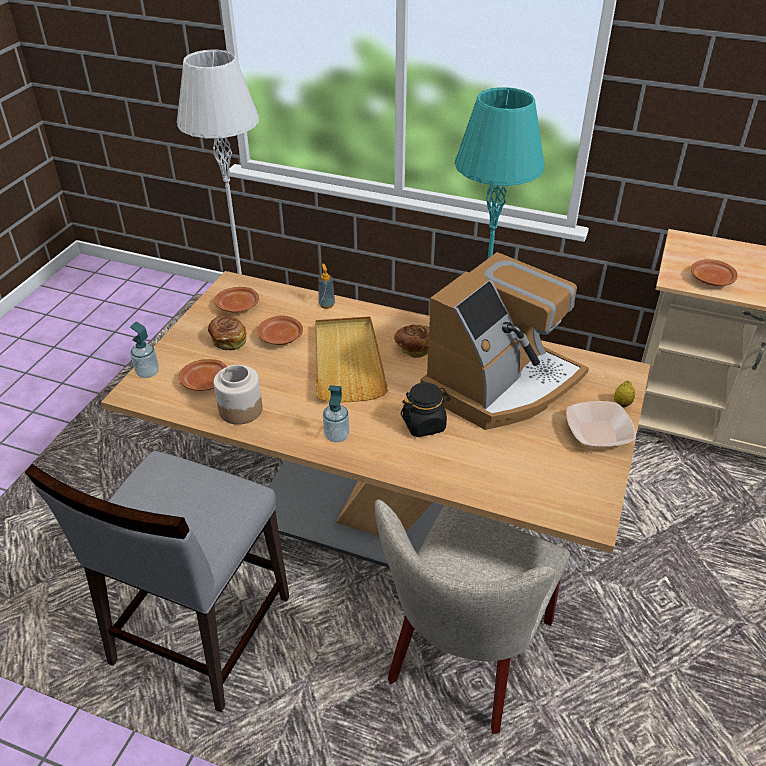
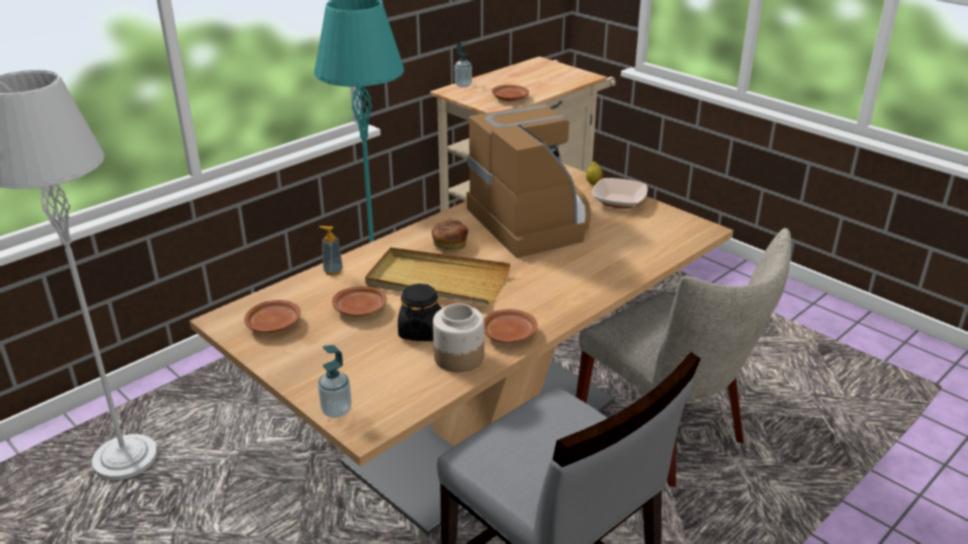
camera: 65 degrees left, 10 degrees down
brown plate [178,359,227,391] -> brown plate moved to [484,309,537,343]
bread [208,315,247,350] -> none
soap dispenser [323,385,349,442] -> soap dispenser moved to [455,41,472,87]
black jar [401,382,450,437] -> black jar moved to [398,284,442,341]

